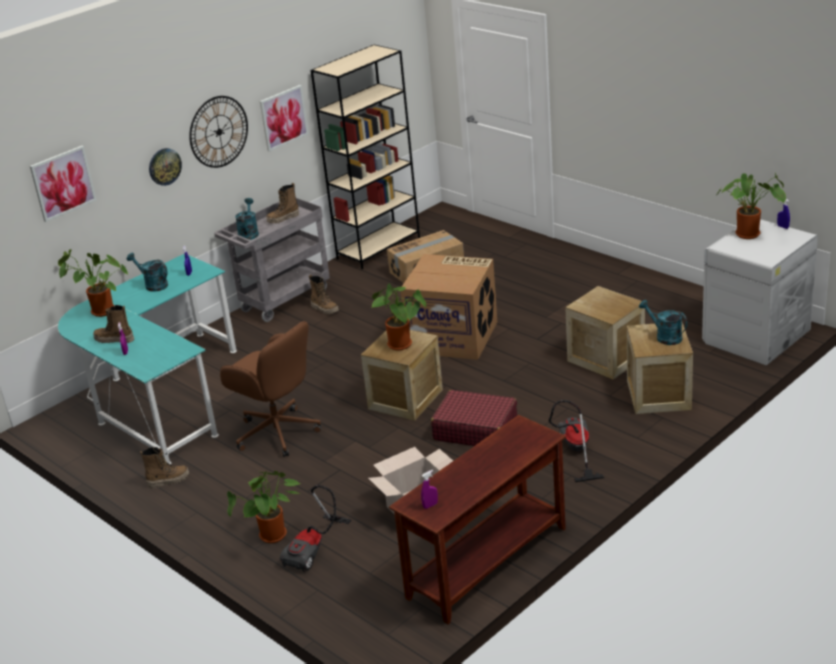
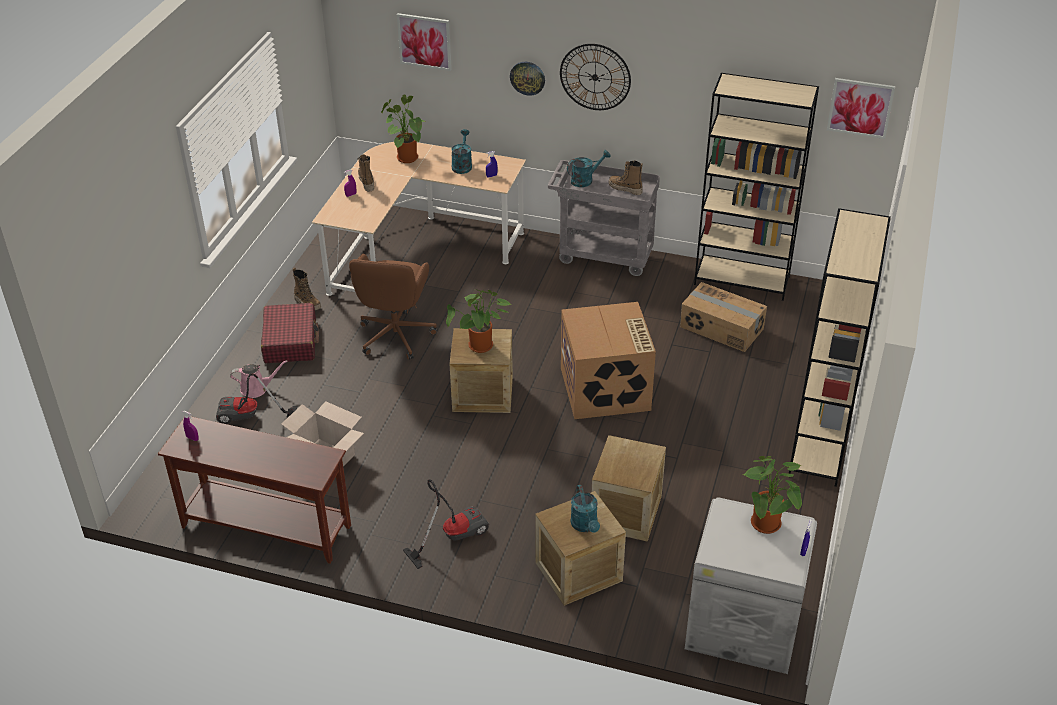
camera: 60 degrees right, 10 degrees up
turquoise desk [58,254,237,464] -> beige desk [312,142,526,296]
potted plant [227,471,300,543] -> pink watering can [230,360,288,398]
picture [260,85,309,152] -> picture moved to [827,78,895,139]
boot [309,275,339,314] -> none
red suitcase [431,390,517,446] -> red suitcase moved to [261,302,319,363]
turquoise watering can [639,300,688,345] -> turquoise watering can turned 150 degrees clockwise [570,485,600,533]
none -> beige bookcase [789,208,891,487]

